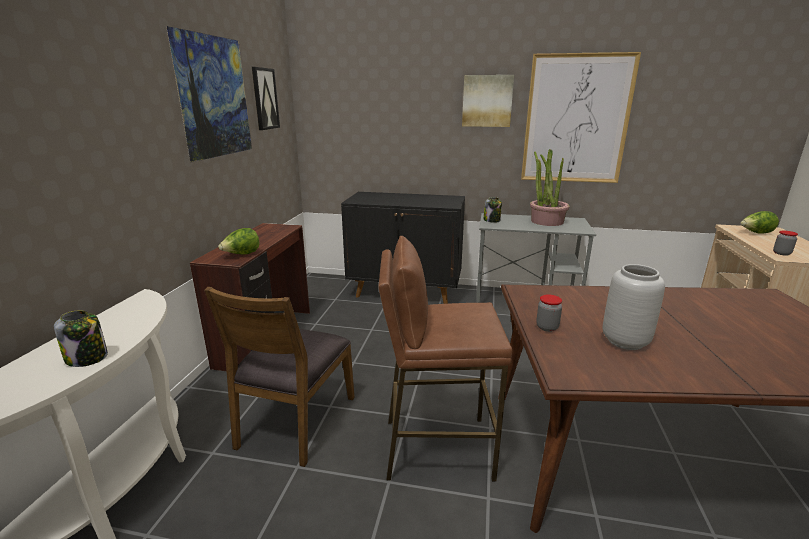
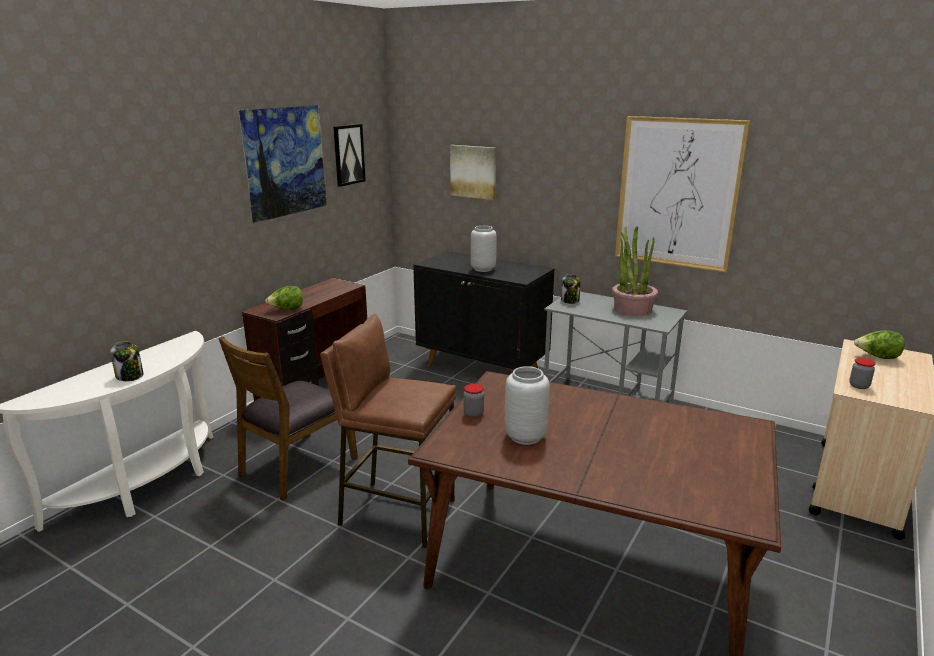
camera: 20 degrees right, 0 degrees up
picture [462,75,514,127] -> picture moved to [450,145,496,200]
none -> grey vase [471,226,497,272]

